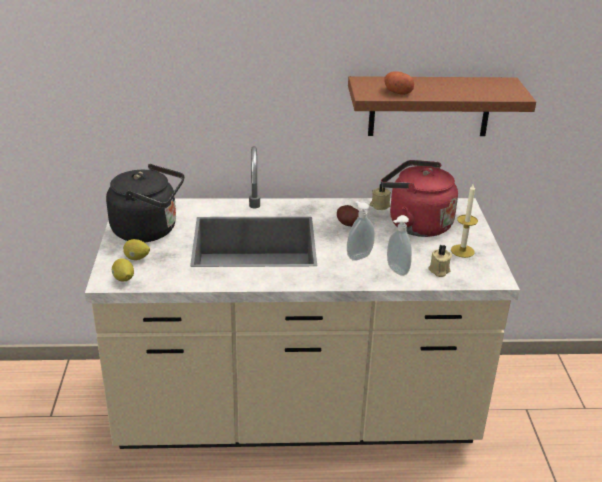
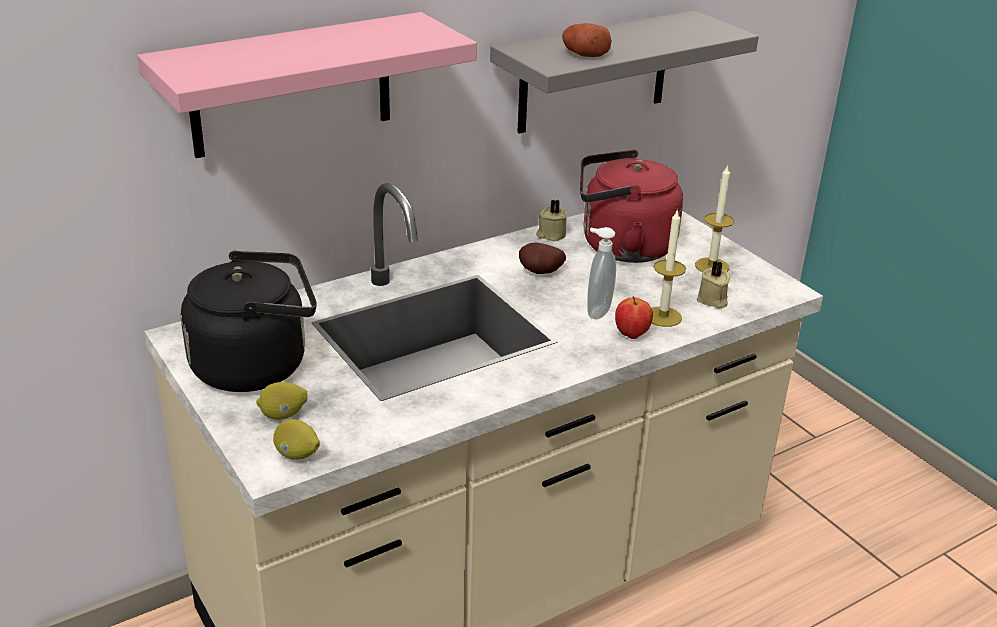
camera: 30 degrees left, 0 degrees up
brown shelf [348,76,536,136] -> grey shelf [490,11,759,134]
soap dispenser [387,215,412,276] -> candle [652,209,686,327]
none -> pink shelf [137,12,477,158]
none -> apple [615,296,653,339]

